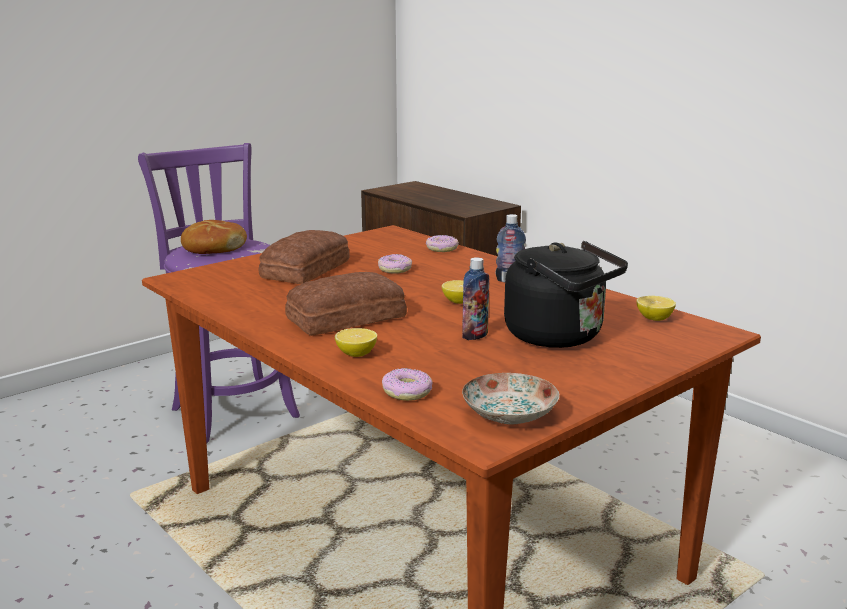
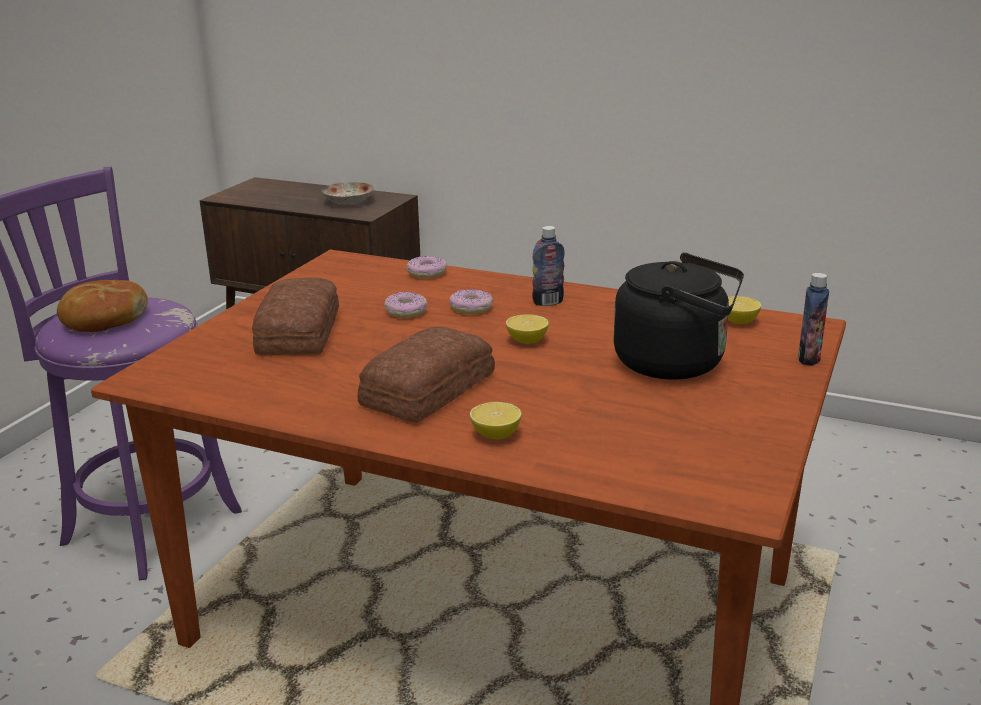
camera: 25 degrees left, 5 degrees up
donut [382,368,433,401] -> donut moved to [449,289,493,314]
bottle [462,258,489,340] -> bottle moved to [798,273,829,366]
plate [462,373,559,425] -> plate moved to [321,182,374,205]

